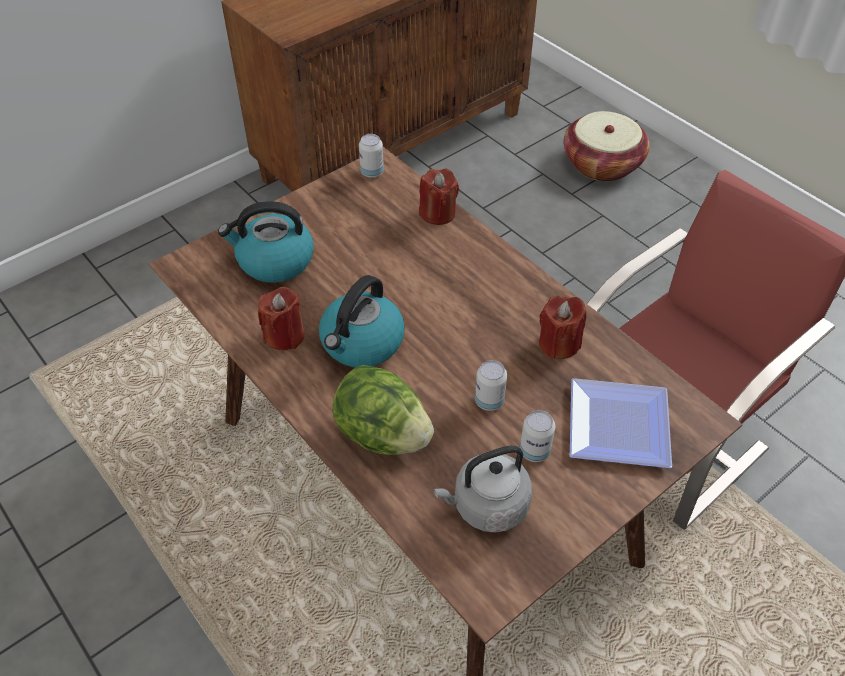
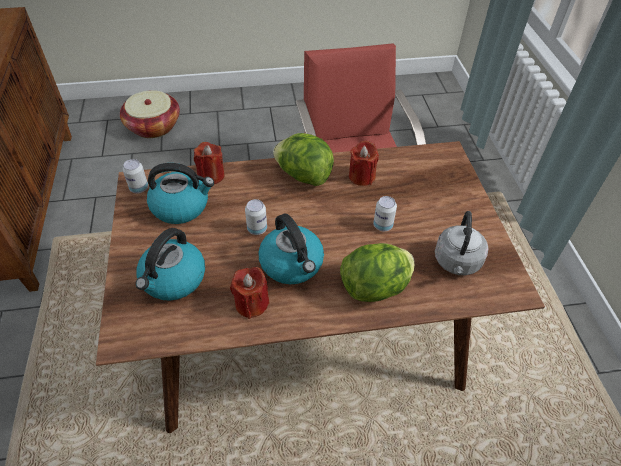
camera: 60 degrees left, 0 degrees up
can [520,410,555,462] -> can moved to [245,199,267,235]
plate [570,378,672,468] -> none
none -> kettle [147,163,214,224]
none -> lettuce [273,133,334,186]

